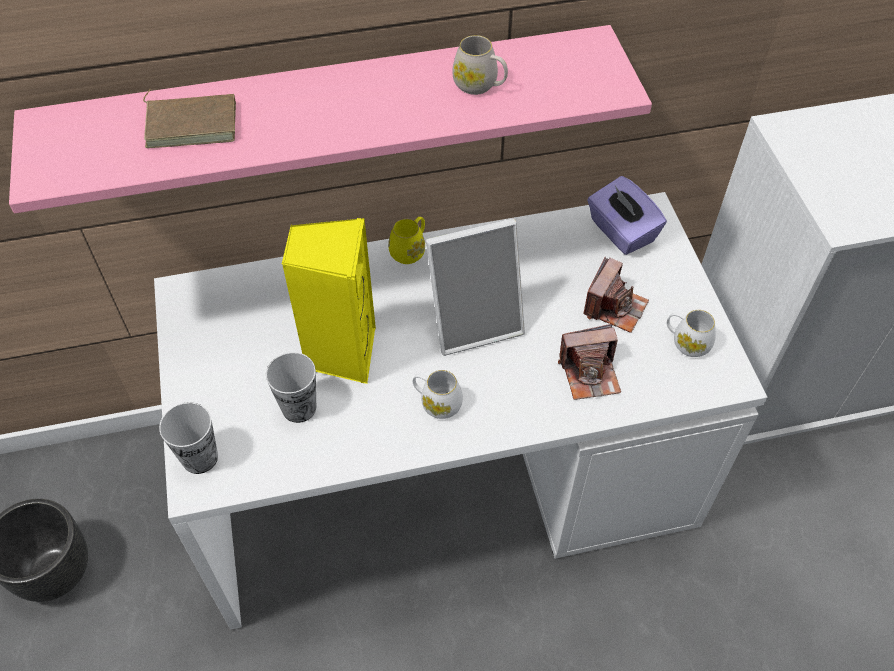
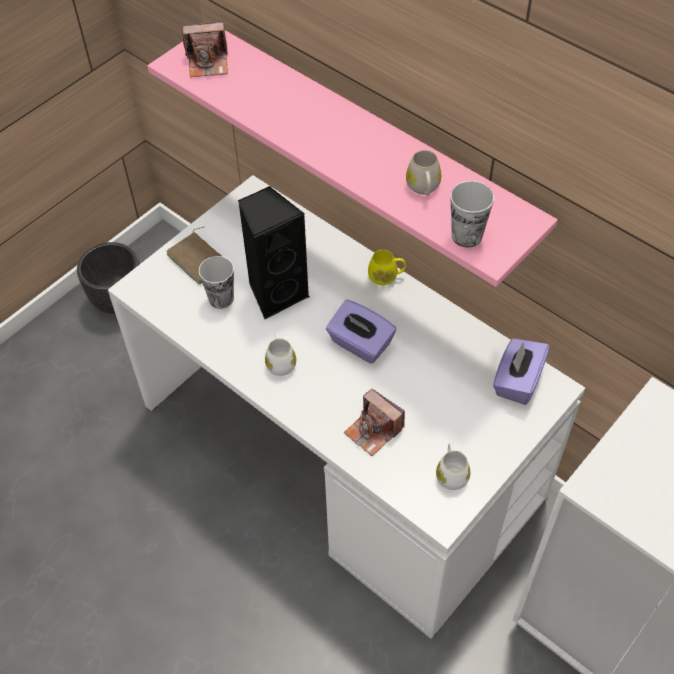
camera: 55 degrees right, 0 degrees up
brown book [143,89,236,148] -> brown book moved to [166,227,223,285]
cup [159,402,218,474] -> cup moved to [450,181,494,248]
yellow speaker [282,218,376,384] -> black speaker [238,186,310,320]
picture frame [426,219,525,356] -> purple tissue box [326,300,396,364]
camera [583,256,649,333] -> camera moved to [182,20,228,78]

